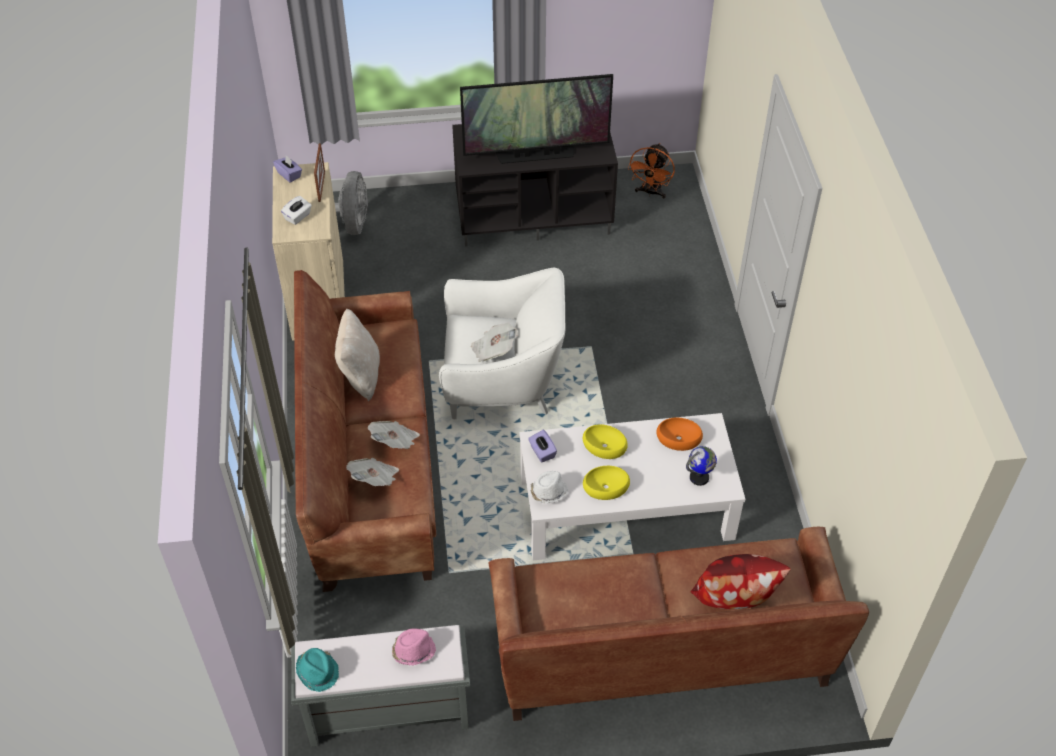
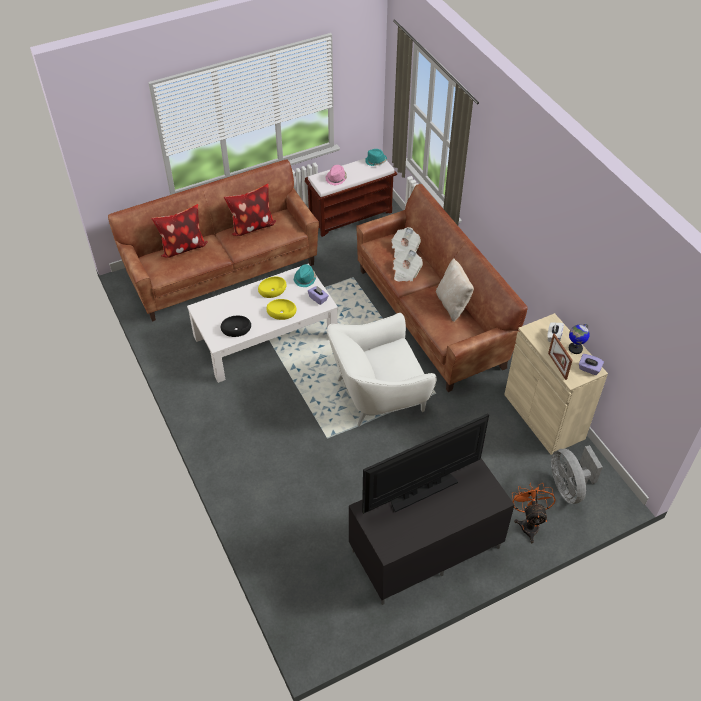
camera: 160 degrees right, 0 degrees up
grey bench [291,625,470,747] -> brown bench [305,158,397,237]
newspaper [471,322,518,362] -> none
white hat [531,471,568,503] -> turquoise hat [293,264,317,287]
orange fan [628,143,675,198] -> orange fan moved to [512,483,555,543]
orange bowl [656,418,703,451] -> black bowl [221,316,251,337]
globe [686,446,717,486] -> globe moved to [569,324,590,354]
none -> pillow [224,184,276,236]

